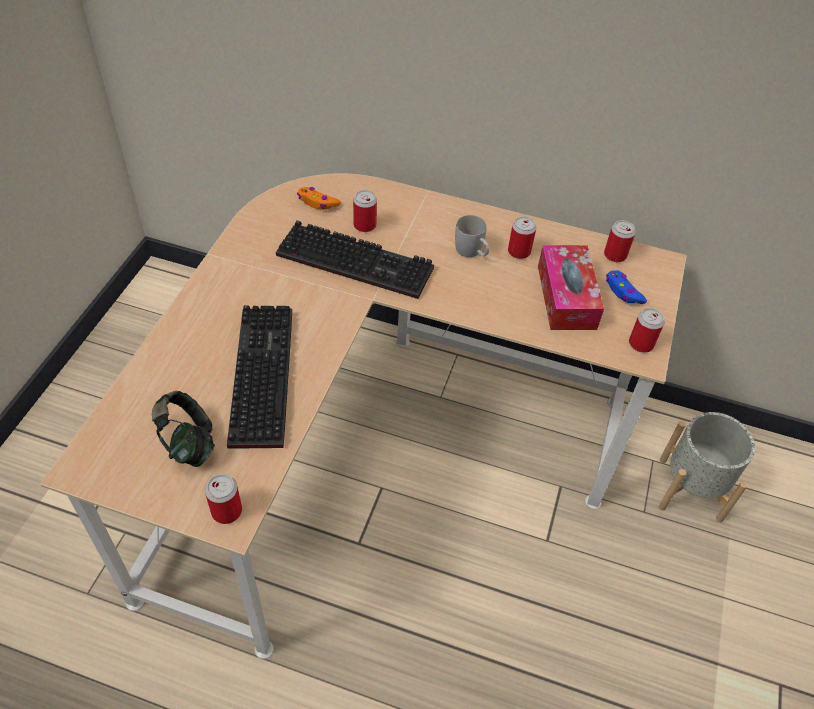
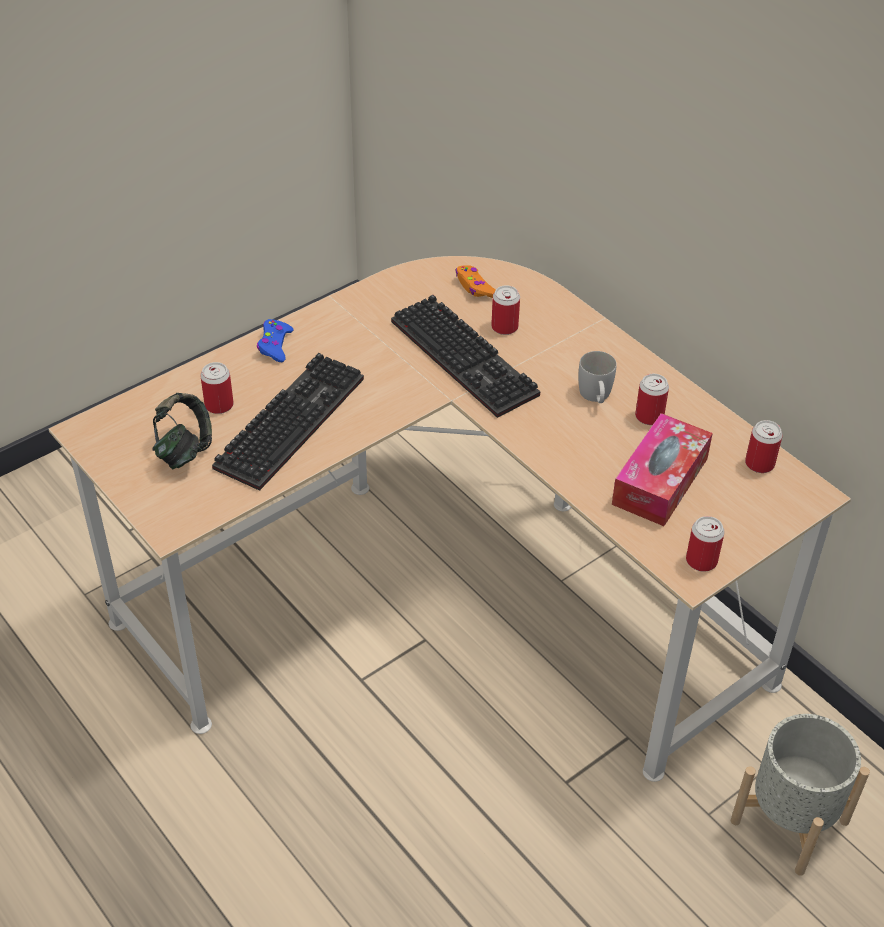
camera: 35 degrees right, 5 degrees down
can [205,474,242,524] -> can moved to [200,362,234,414]
blue game controller [606,270,647,304] -> blue game controller moved to [257,319,293,362]

